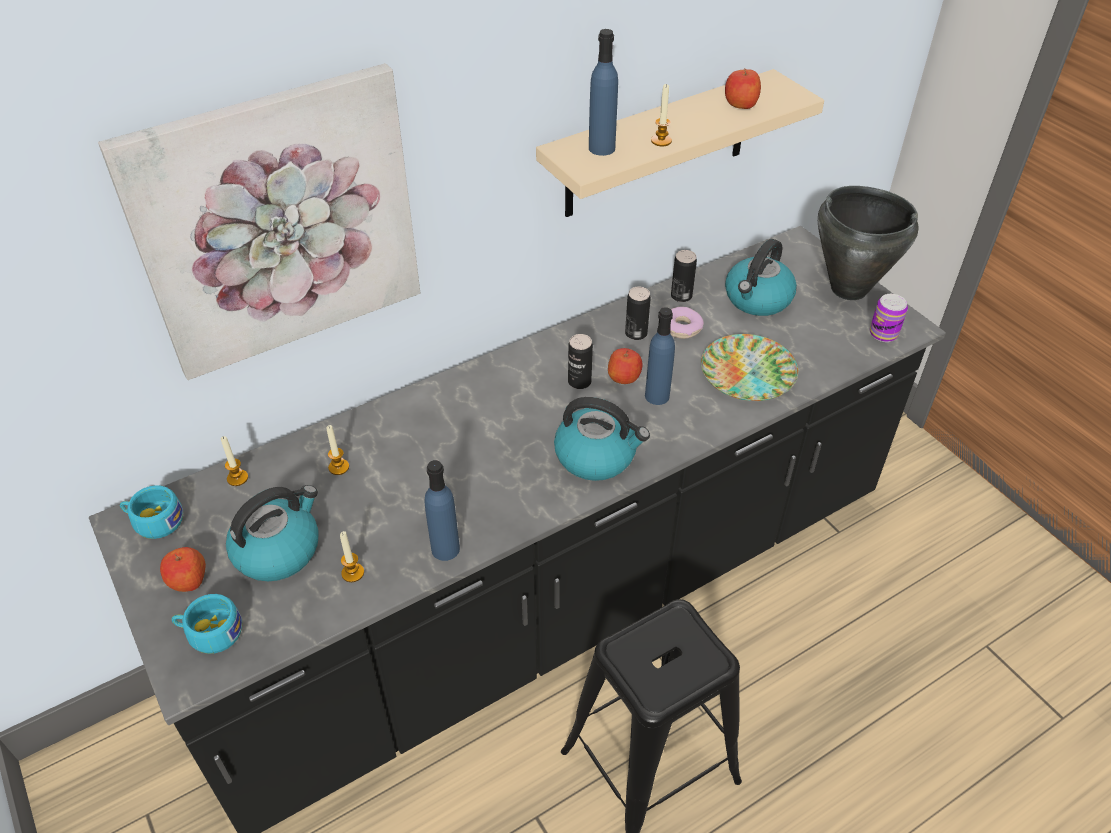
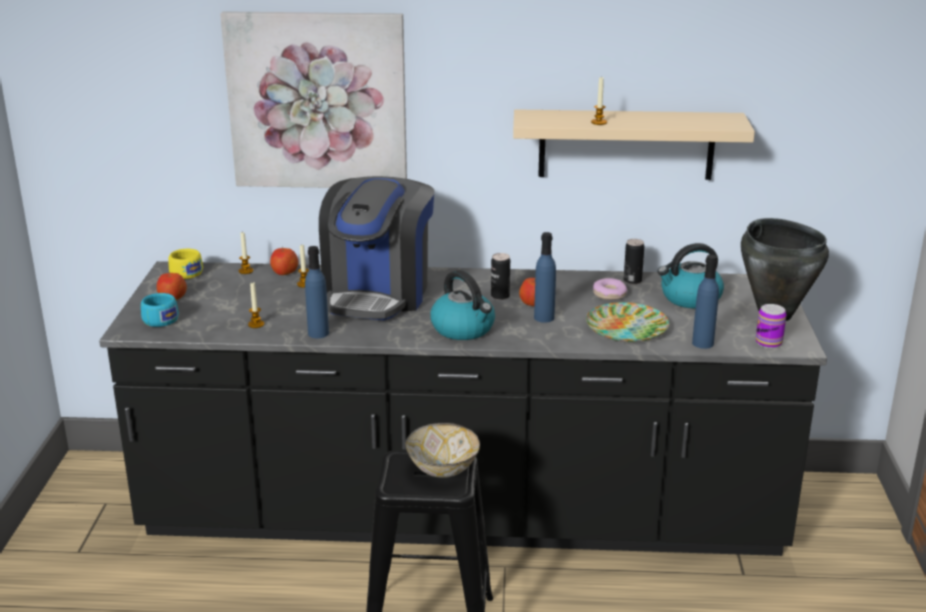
camera: 35 degrees right, 20 degrees down
turquoise cup [120,485,183,539] -> yellow cup [169,249,203,279]
kettle [226,485,319,581] -> none
blue bottle [589,29,618,156] -> blue bottle moved to [692,255,719,349]
can [625,287,651,340] -> none
apple [725,69,761,109] -> apple moved to [270,246,299,275]
none -> coffee machine [319,176,435,320]
none -> bowl [405,423,480,478]

